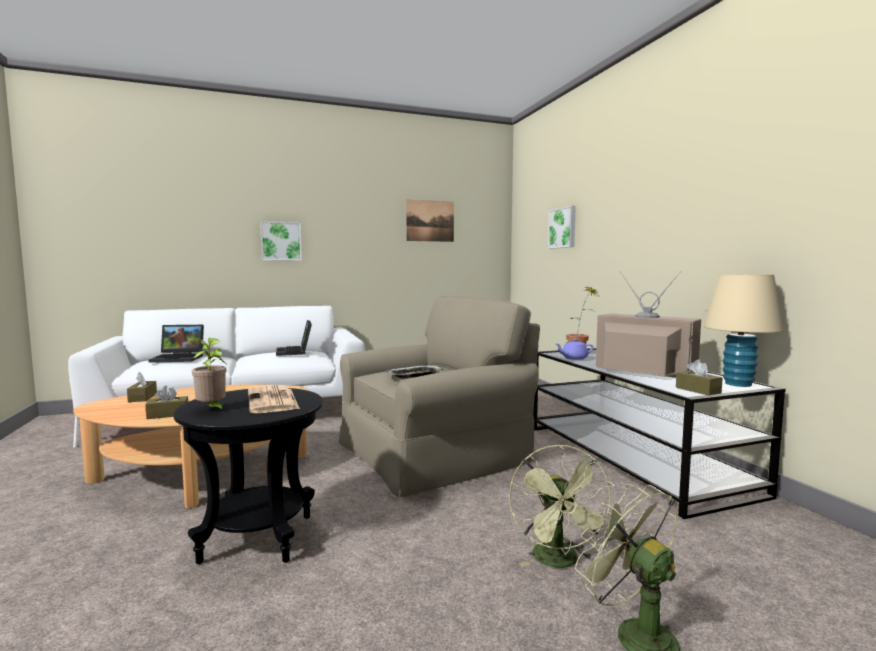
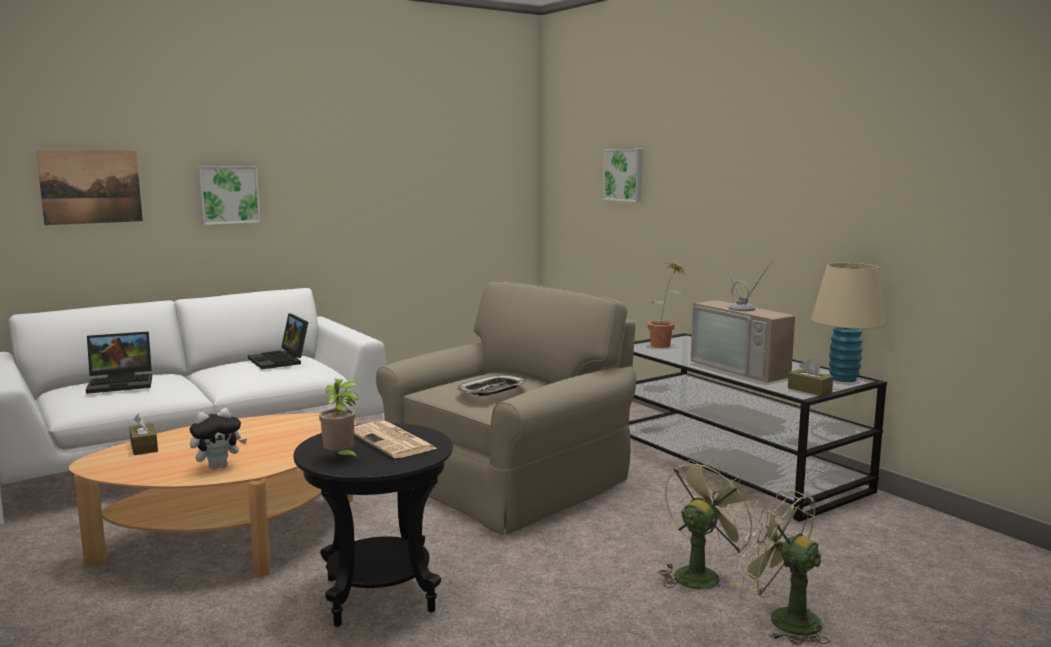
camera: 15 degrees left, 5 degrees up
brown tissue box [145,386,189,419] -> plush toy [189,408,247,470]
picture [406,199,454,242] -> picture moved to [36,151,143,225]
green fan [509,444,615,568] -> green fan turned 120 degrees counterclockwise [659,458,759,589]
purple teapot [556,339,593,360] -> none
television [596,271,701,378] -> television turned 150 degrees counterclockwise [691,254,795,383]

